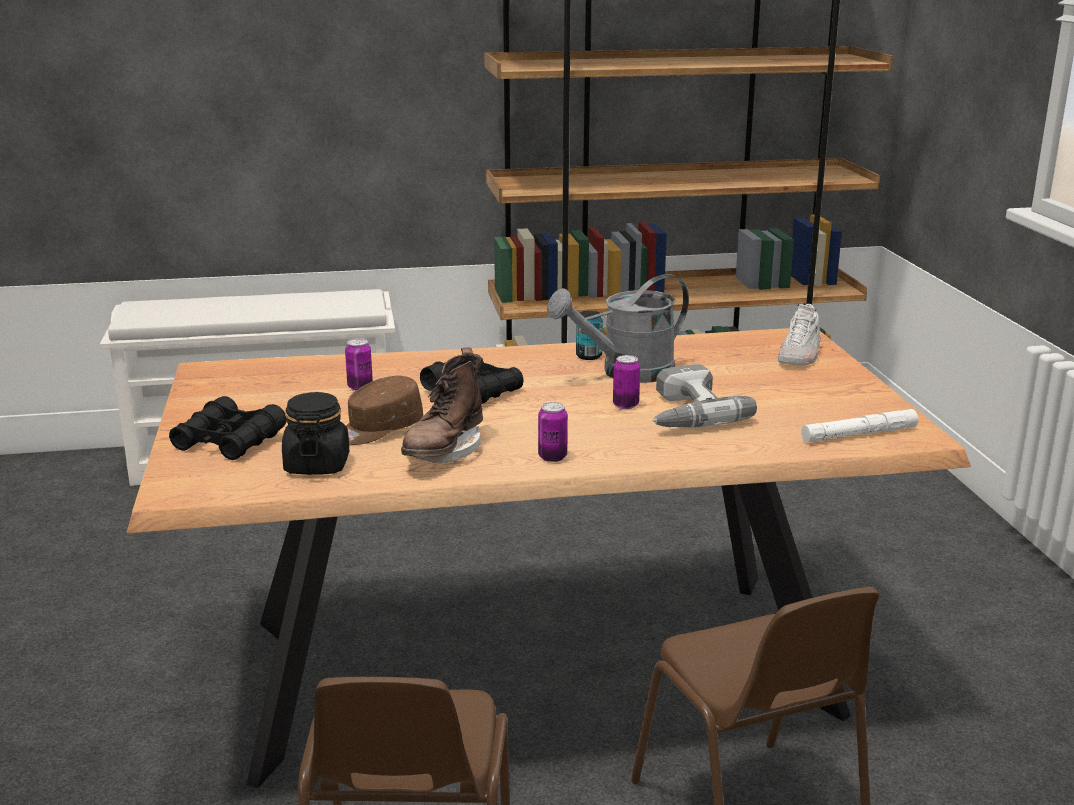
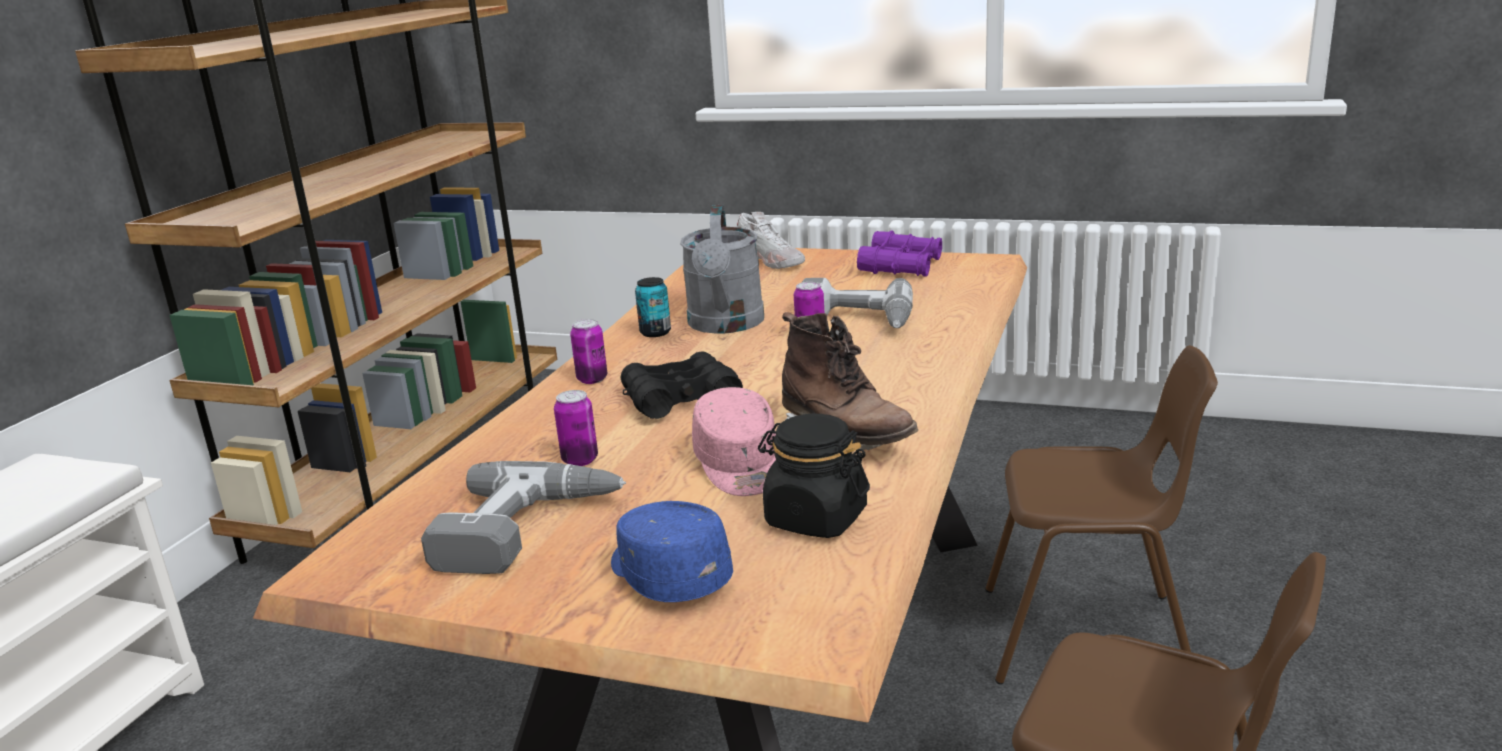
camera: 60 degrees left, 0 degrees up
black binoculars [169,396,287,460] -> blue cap [611,501,733,602]
brown cap [346,376,423,445] -> pink cap [692,387,776,496]
can [538,402,568,462] -> can moved to [570,319,607,384]
white flashlight [801,409,918,443] -> none
none -> power drill [421,461,626,574]
none -> purple binoculars [857,230,942,277]

